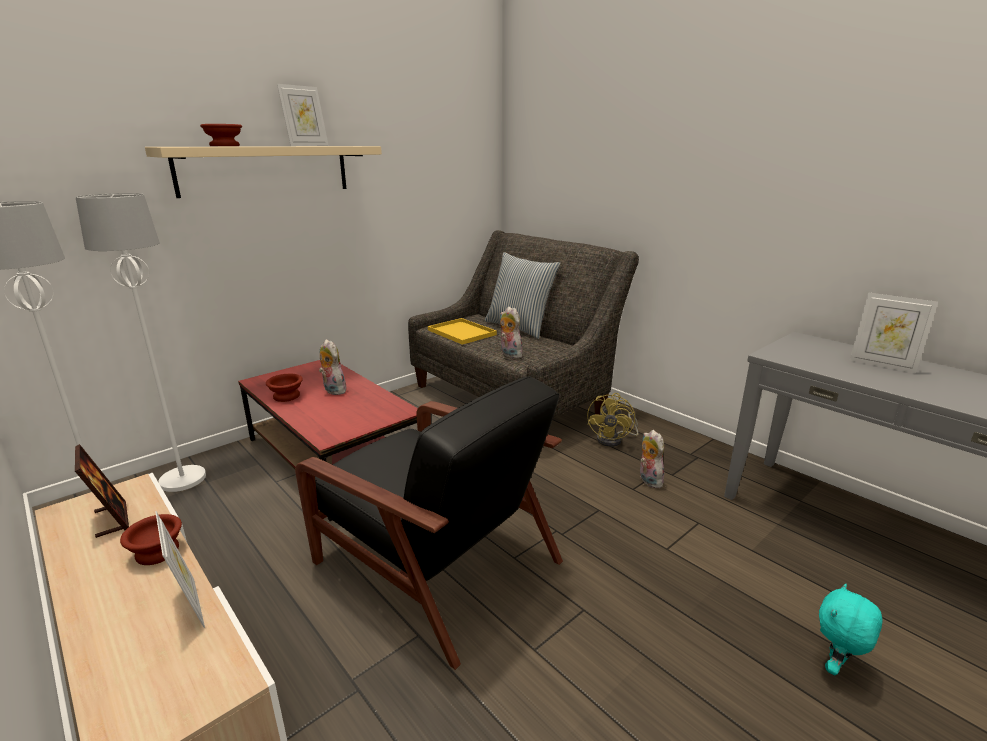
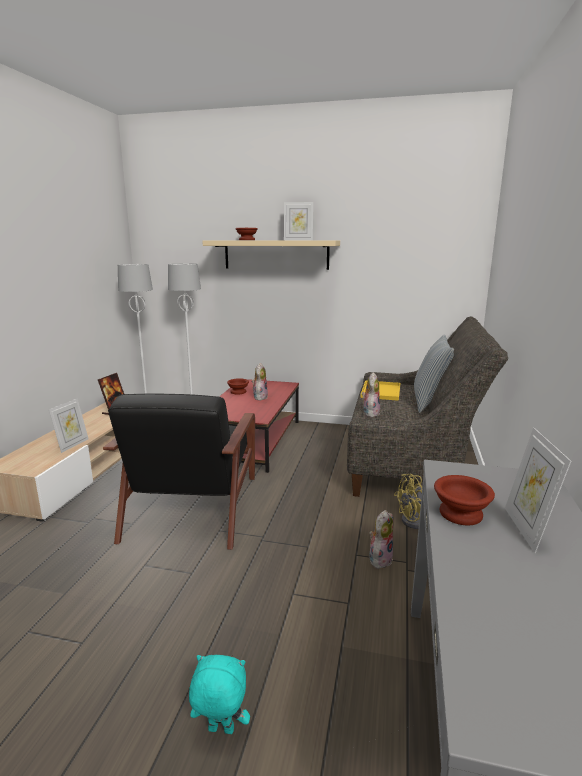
camera: 55 degrees right, 5 degrees down
brown bowl [120,514,182,565] -> brown bowl moved to [434,475,495,525]

